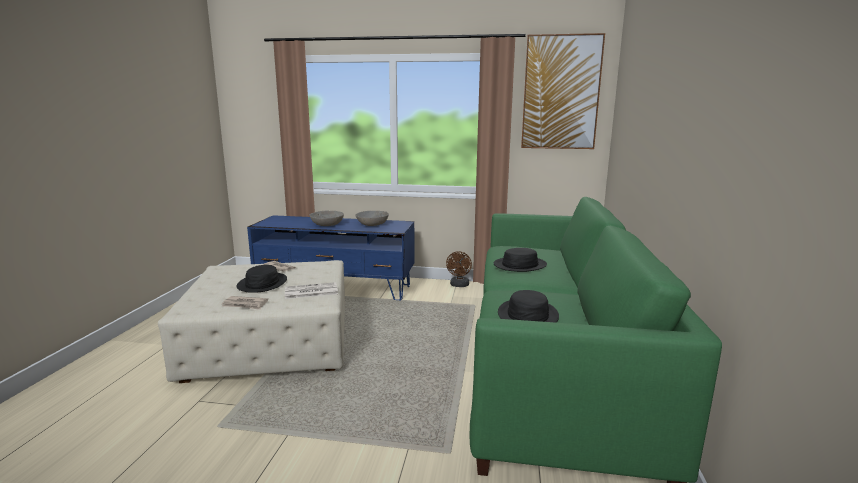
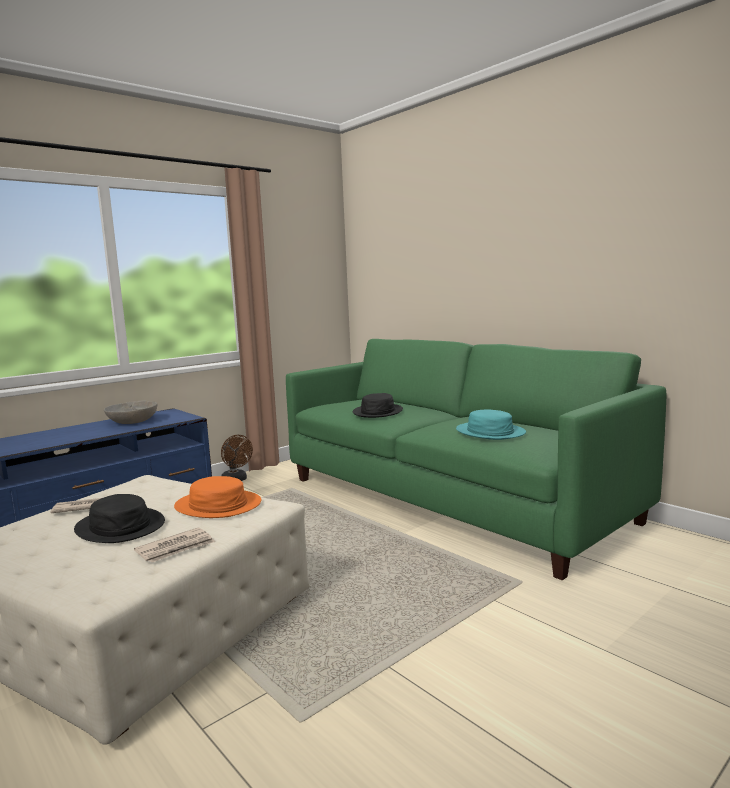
camera: 50 degrees left, 5 degrees down
newspaper [285,282,338,299] -> orange hat [174,476,261,518]
grey bowl [309,210,344,226] -> none
black hat [498,290,559,323] -> turquoise hat [456,409,526,440]
picture [521,33,605,149] -> none

